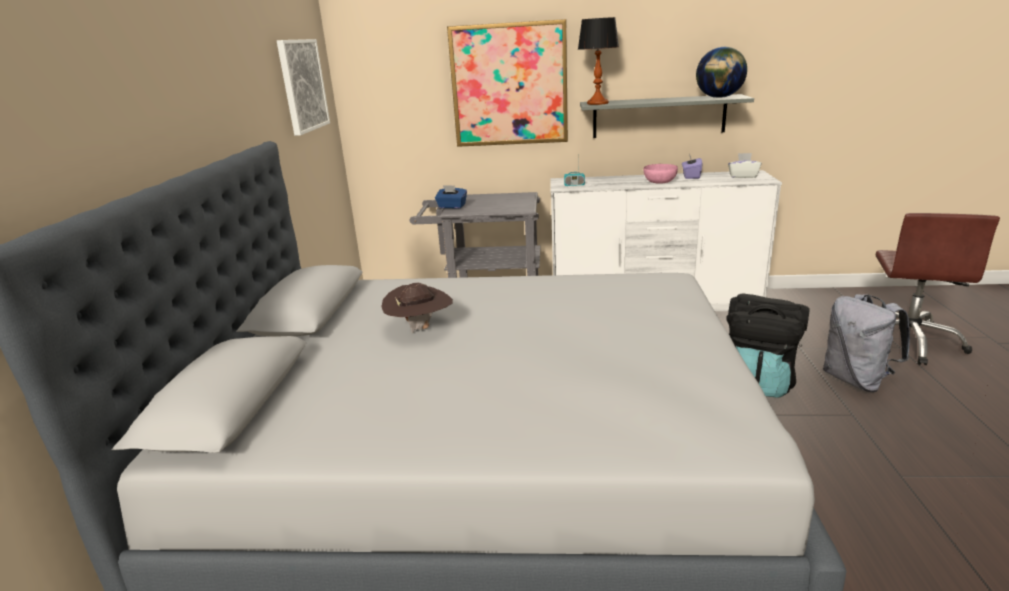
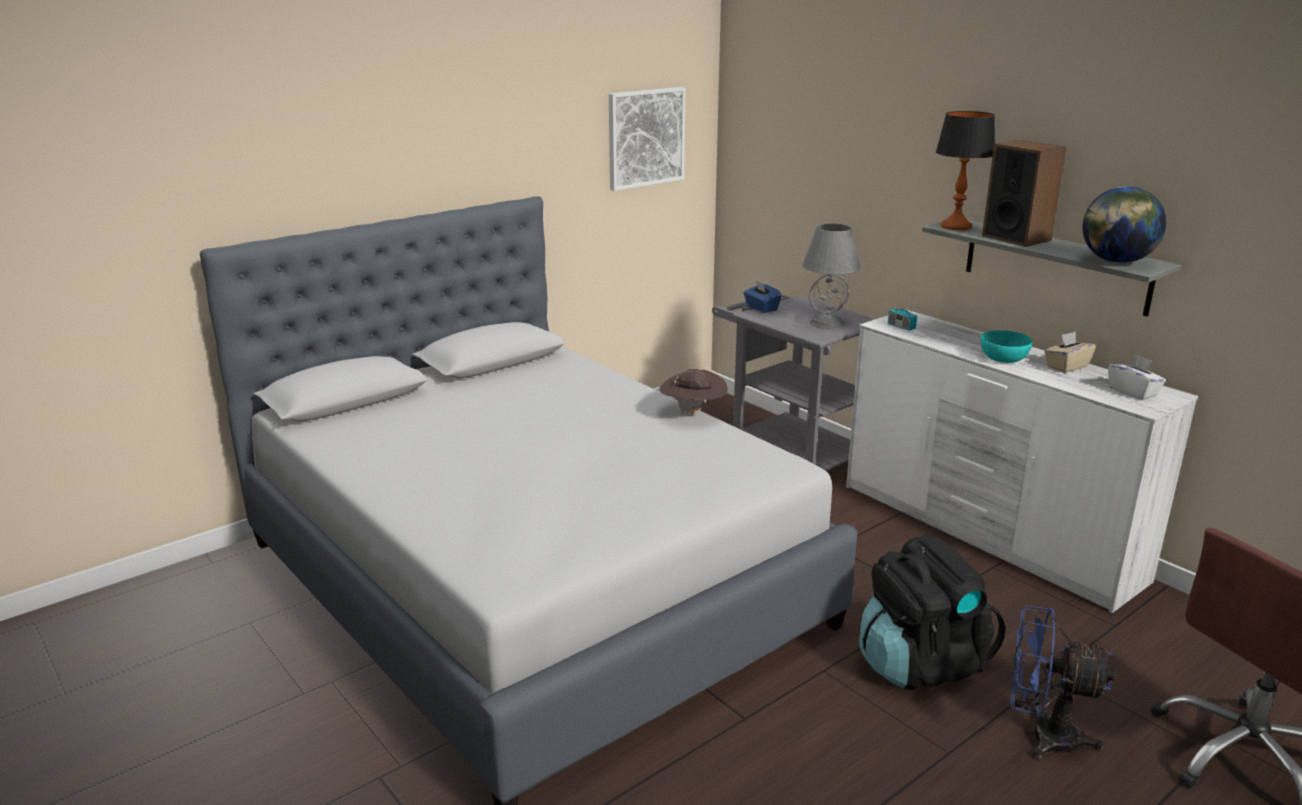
camera: 45 degrees right, 0 degrees up
brown hat [381,283,453,333] -> brown hat moved to [659,369,728,415]
picture [447,19,568,147] -> none
pink bowl [644,164,678,184] -> turquoise bowl [981,330,1032,363]
purple tissue box [682,155,703,179] -> beige tissue box [1044,331,1096,373]
grey backpack [823,294,910,392] -> blue fan [1010,605,1115,760]
none -> grey table lamp [802,223,860,329]
none -> speaker [982,140,1067,247]

